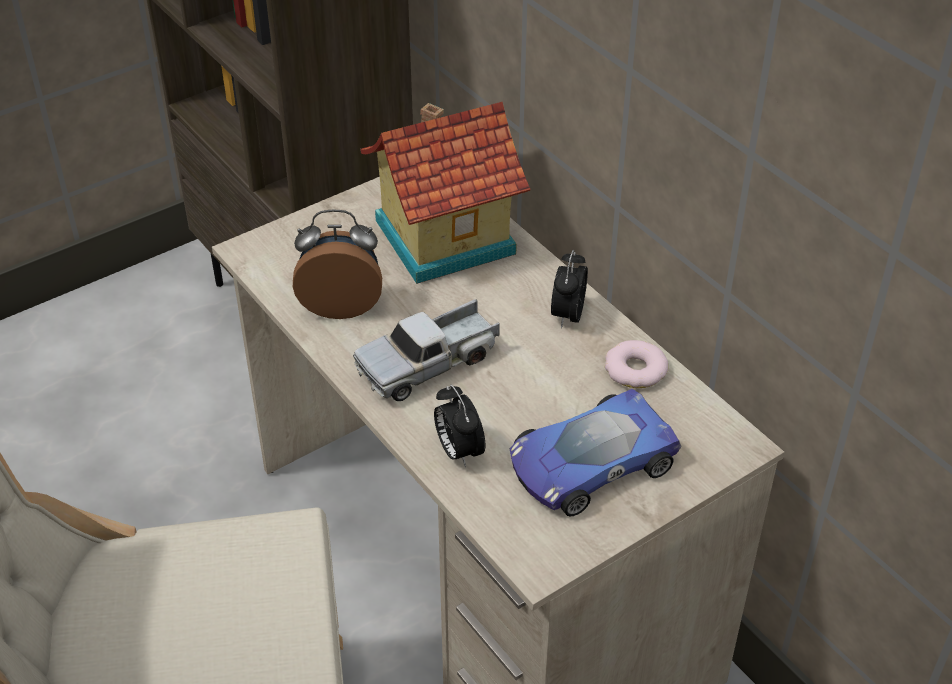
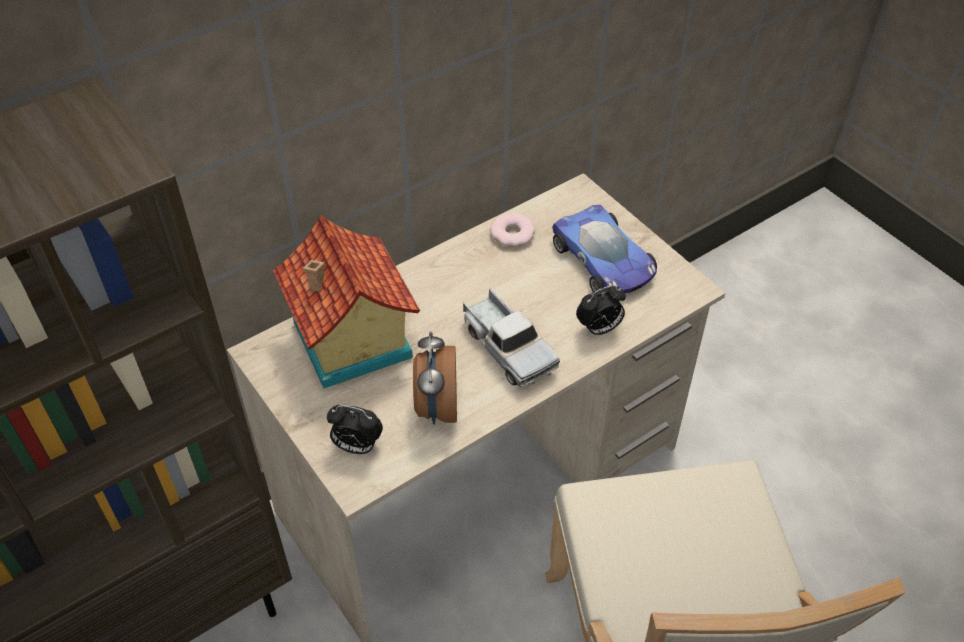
camera: 90 degrees left, 5 degrees up
alarm clock [551,250,588,328] -> alarm clock moved to [327,405,383,454]

